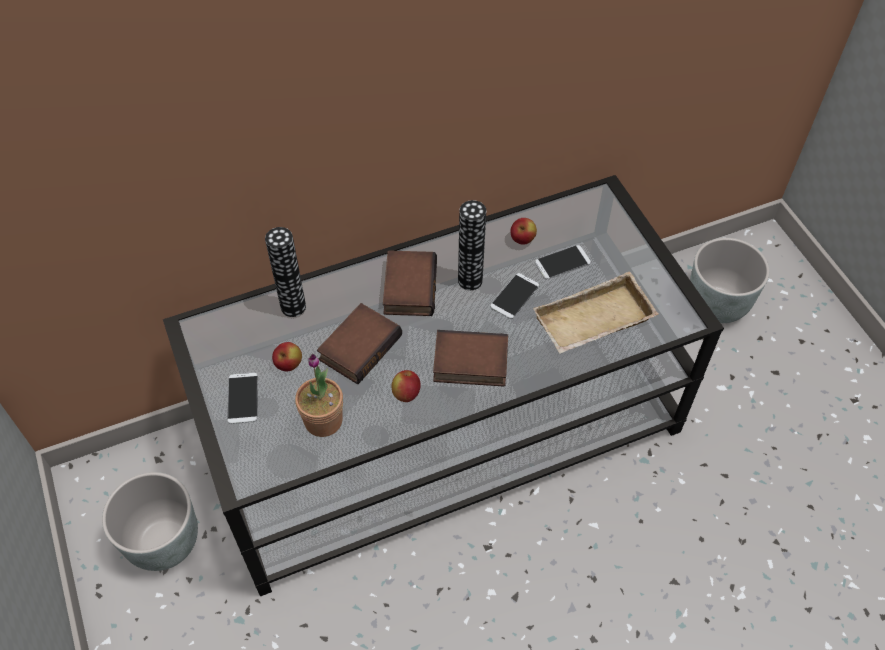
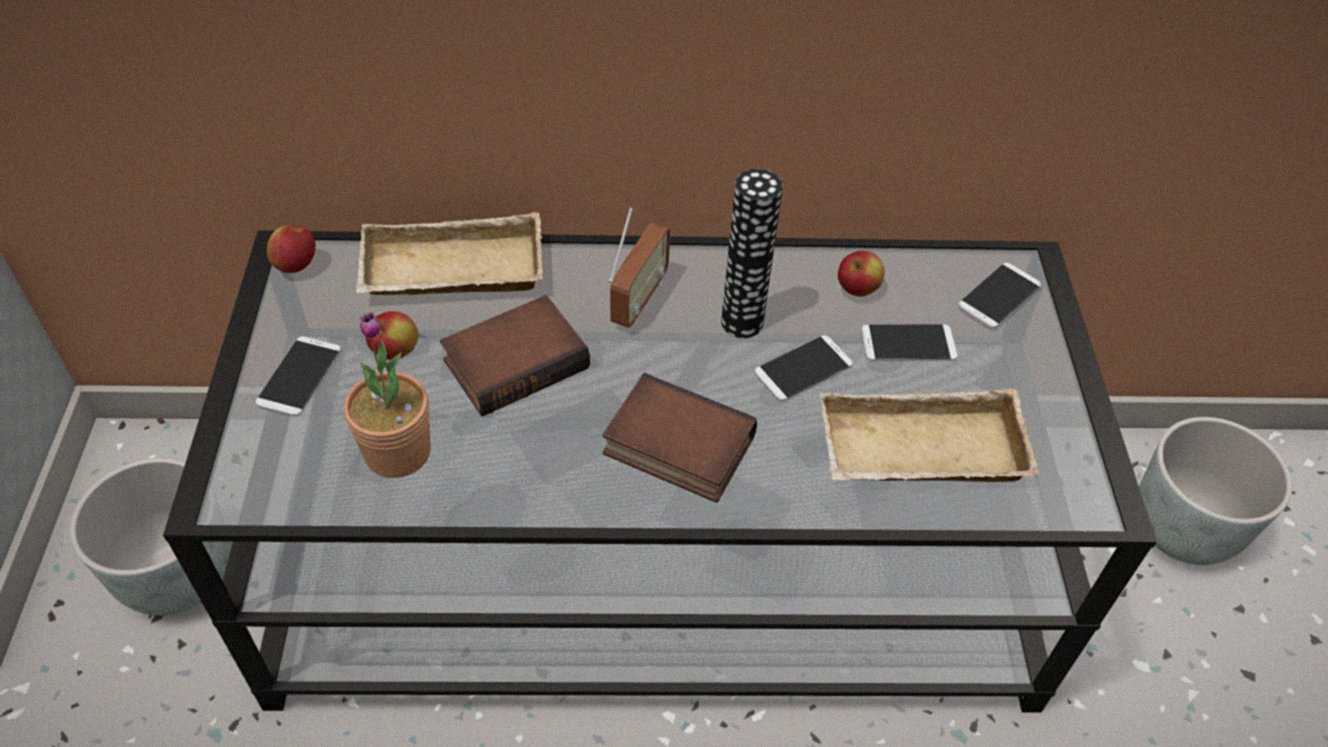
camera: 20 degrees right, 5 degrees down
vase [265,227,306,317] -> beige tray [356,212,543,295]
book [383,250,437,316] -> radio [609,207,670,328]
apple [391,370,421,402] -> apple moved to [267,225,316,273]
none -> phone [958,263,1041,328]

